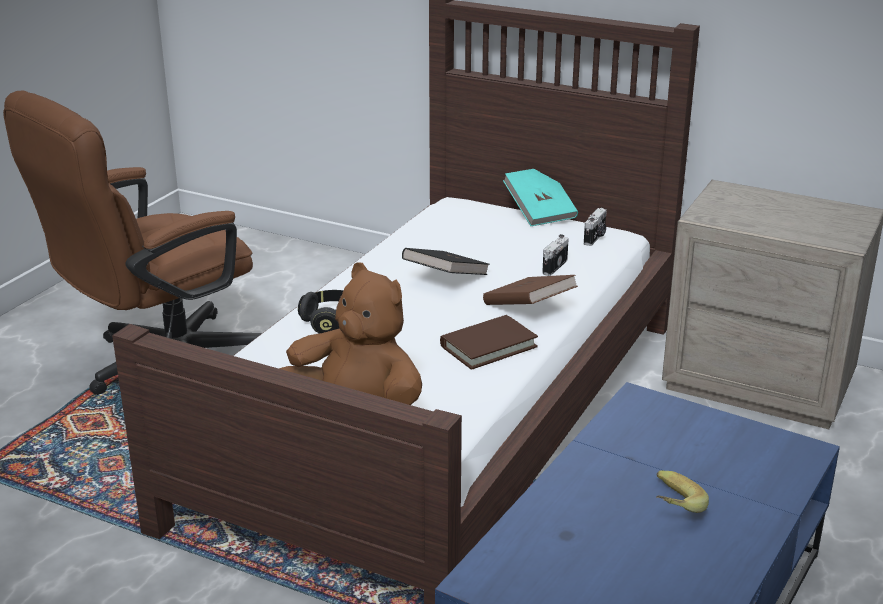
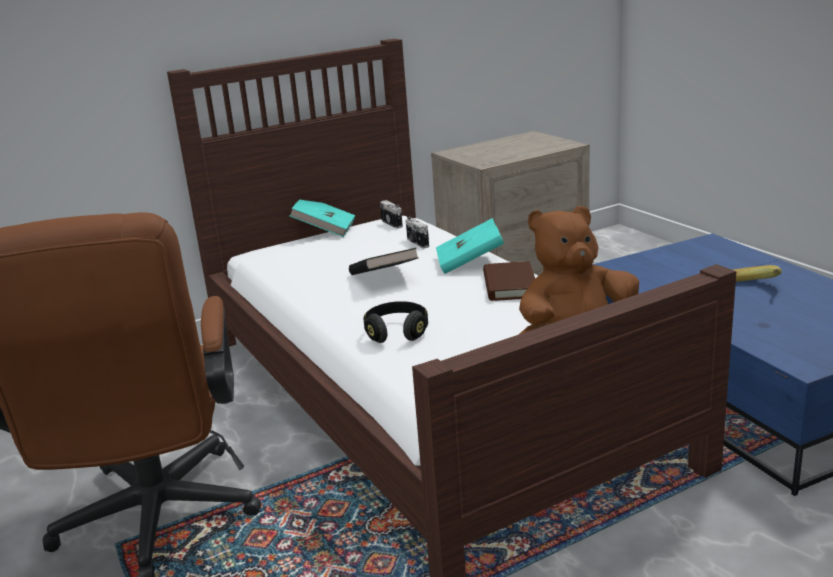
camera: 55 degrees left, 5 degrees down
brown book [483,275,578,305] -> turquoise book [436,218,504,274]

